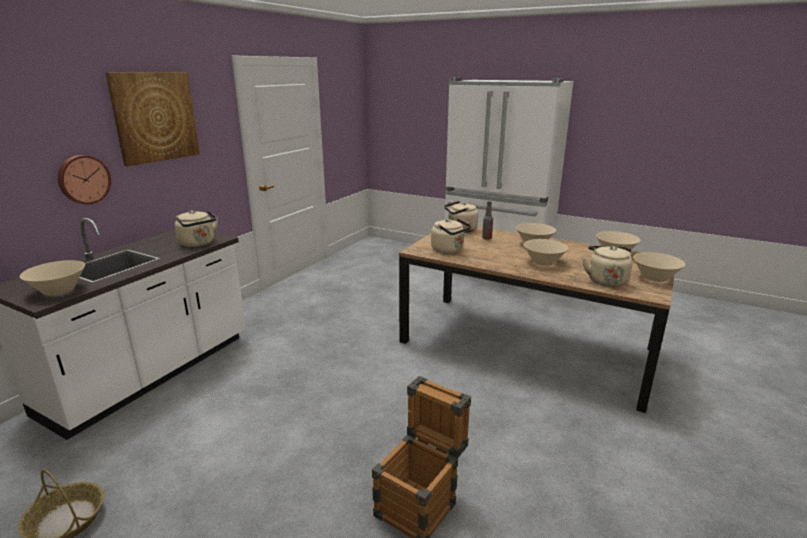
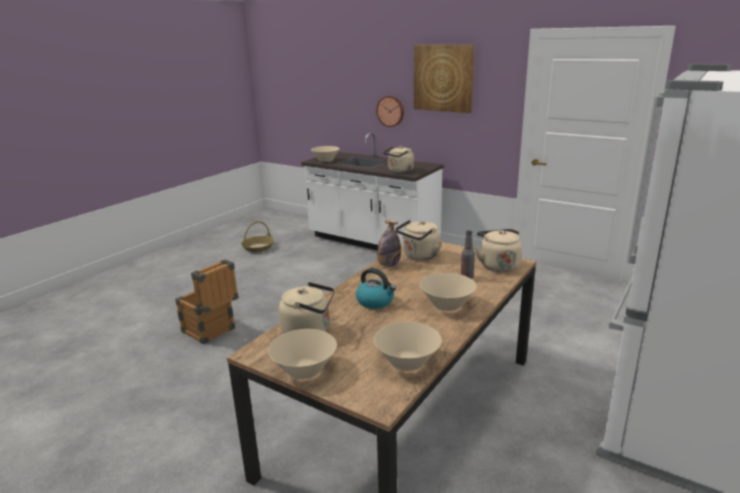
camera: 95 degrees right, 0 degrees up
beige bowl [523,239,568,266] -> kettle [356,268,396,309]
none -> bottle [377,220,401,267]

